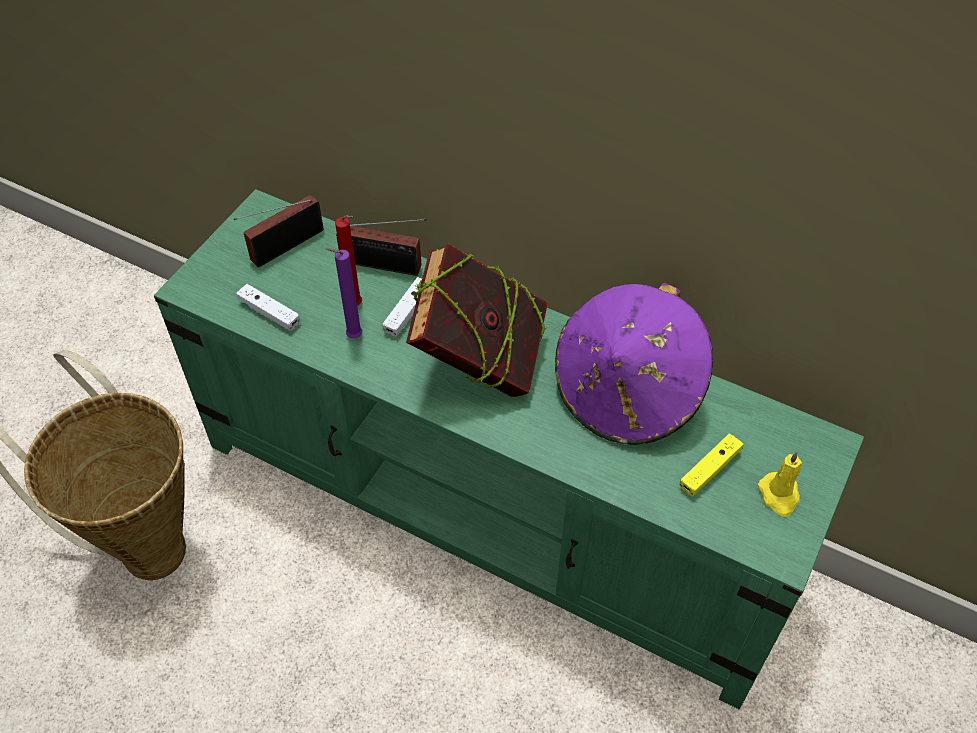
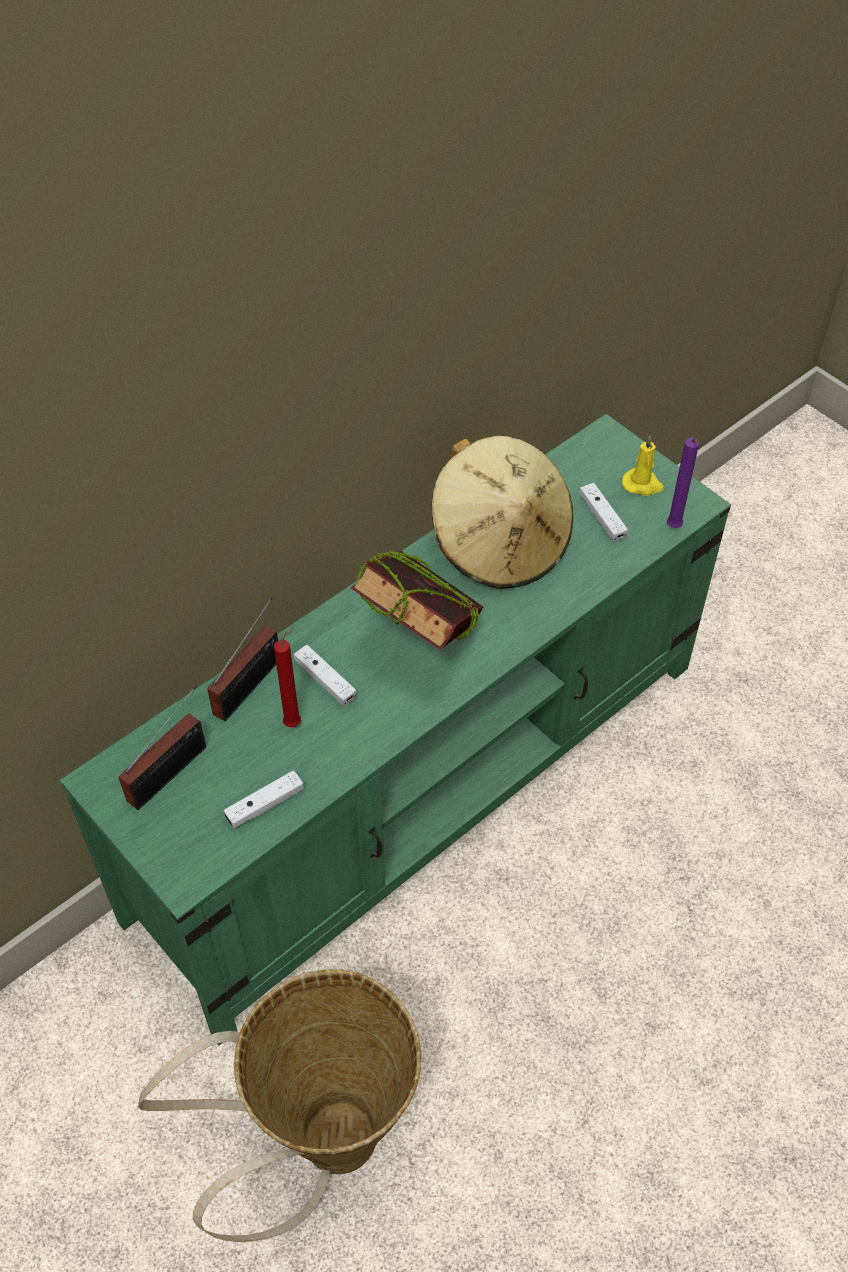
camera: 70 degrees left, 0 degrees up
radio [234,195,324,267] -> radio turned 120 degrees counterclockwise [119,686,206,810]
purple candle [326,248,362,338] -> purple candle moved to [667,438,699,528]
purple hat [555,283,713,445] -> beige hat [432,436,573,589]
yellow game controller [680,433,743,496] -> white game controller [579,483,628,542]

